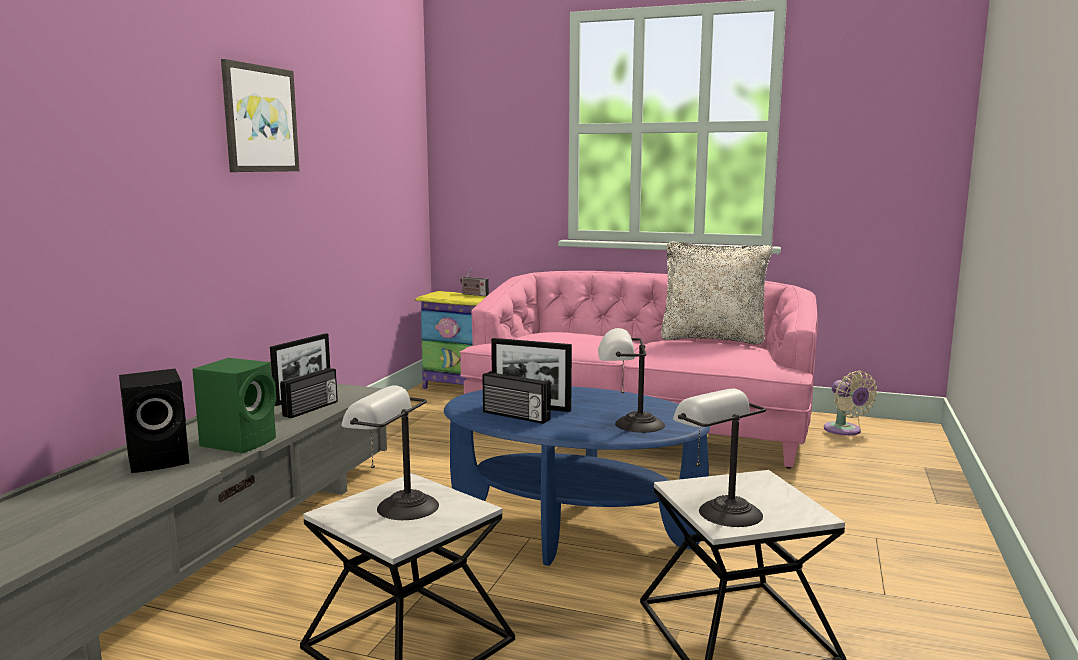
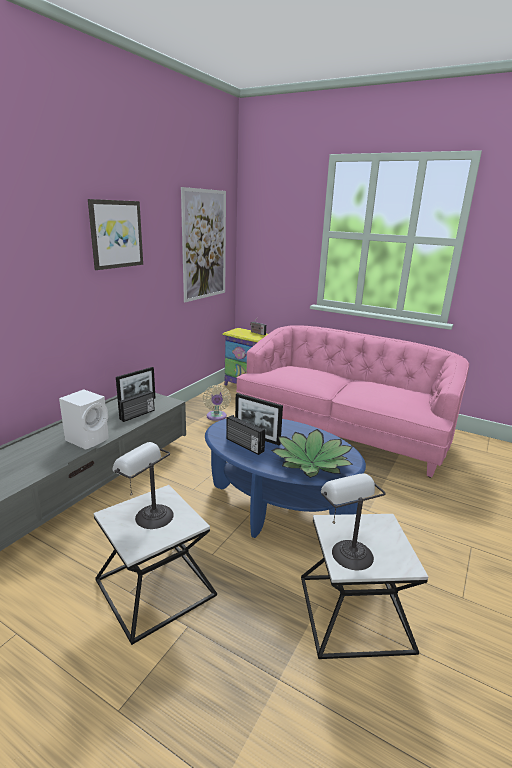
camera: 10 degrees right, 10 degrees up
black speaker [119,369,189,473] -> none
green speaker [192,358,276,453] -> white speaker [59,389,109,450]
table lamp [598,328,665,433] -> potted plant [271,429,353,478]
beige pillow [661,241,773,345] -> none
beige fan [824,371,878,435] -> beige fan moved to [203,385,231,421]
none -> picture [181,187,226,302]

